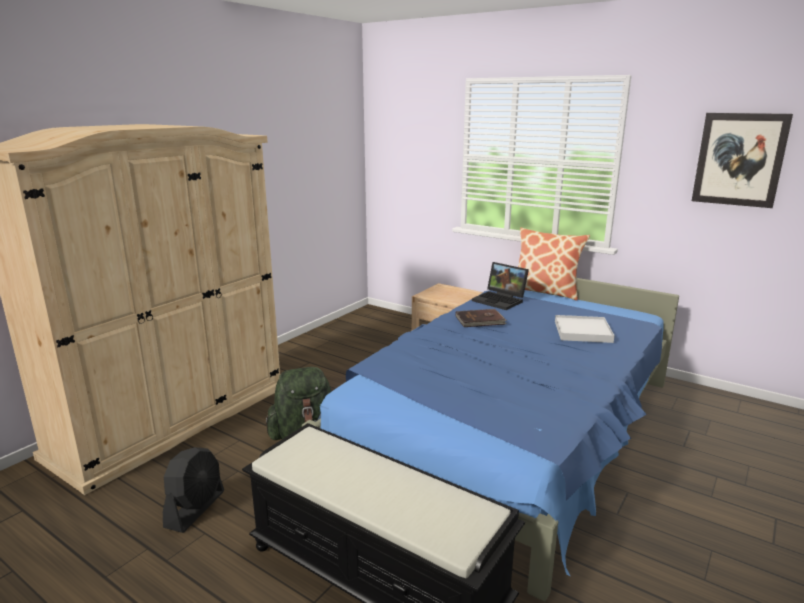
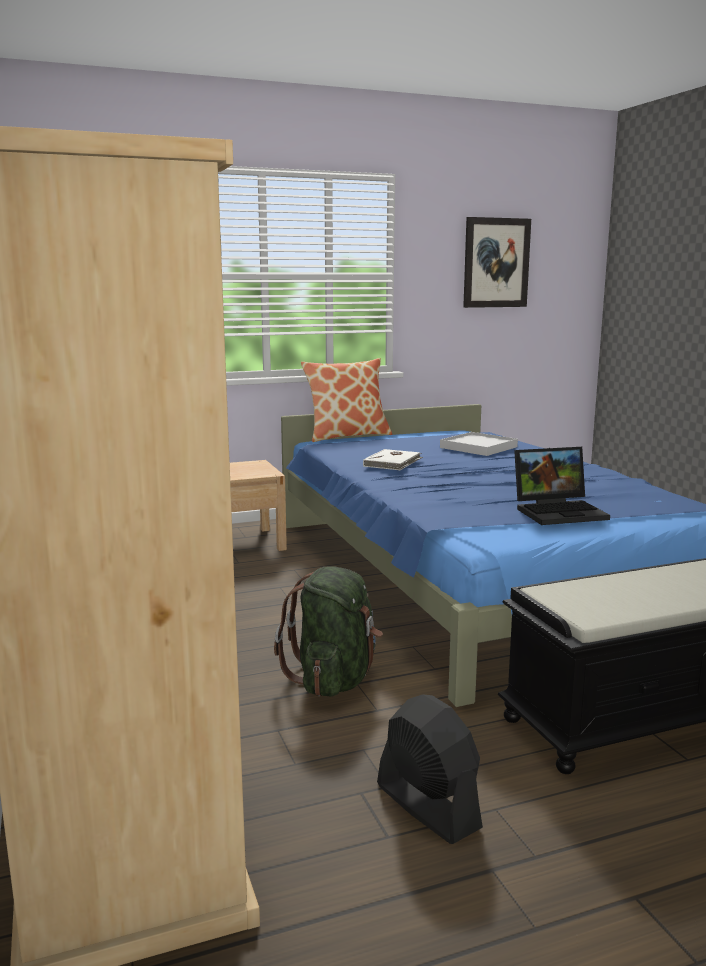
camera: 55 degrees left, 5 degrees down
brown book [456,309,507,327] -> white book [363,449,423,470]
laptop [472,262,529,310] -> laptop moved to [514,447,610,525]

